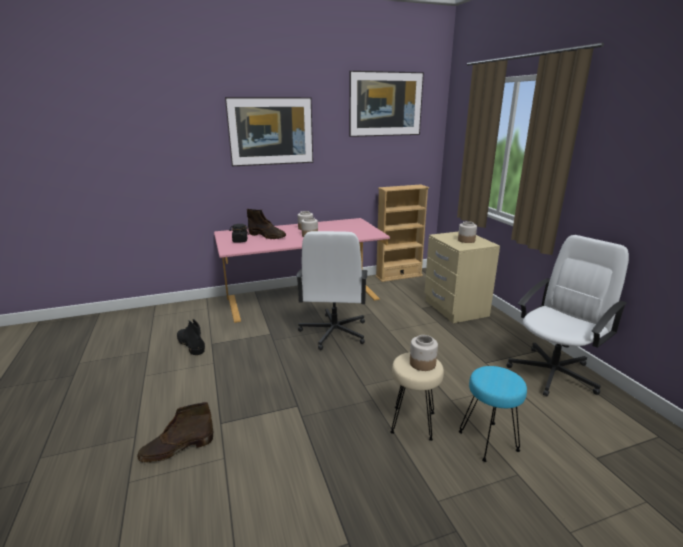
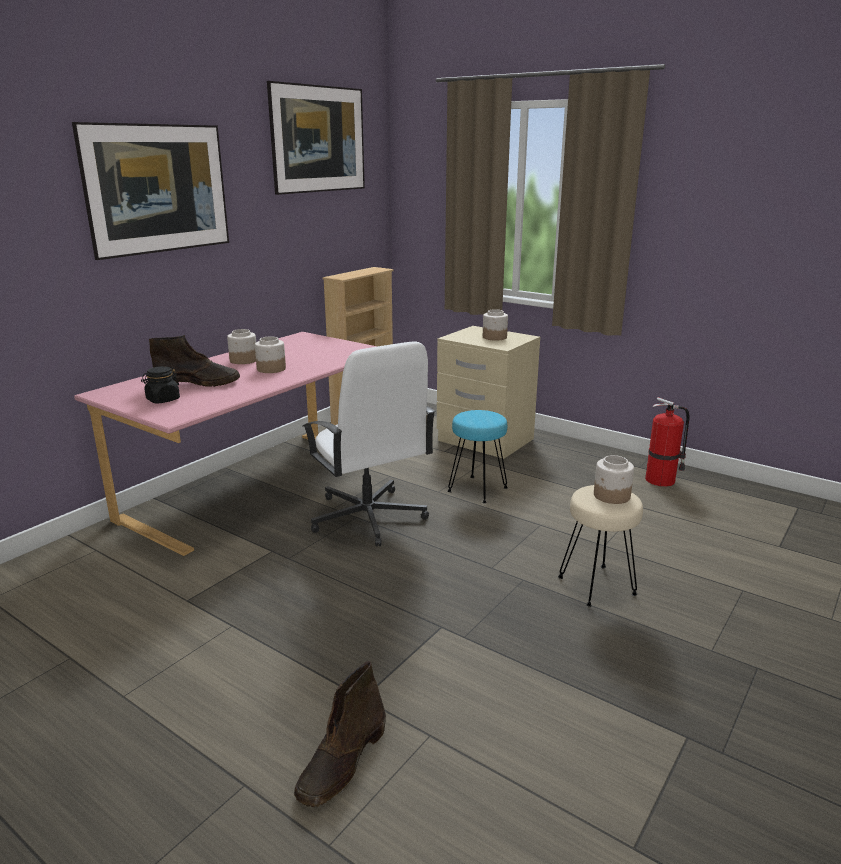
camera: 35 degrees left, 0 degrees up
black boot [177,319,205,356] -> none
turquoise stool [459,366,527,462] -> turquoise stool moved to [448,410,508,503]
white office chair [507,235,629,397] -> fire extinguisher [645,397,690,487]

